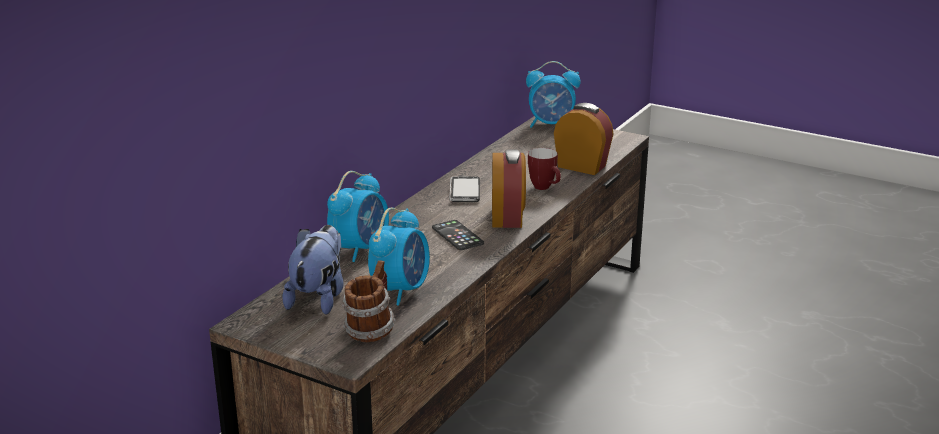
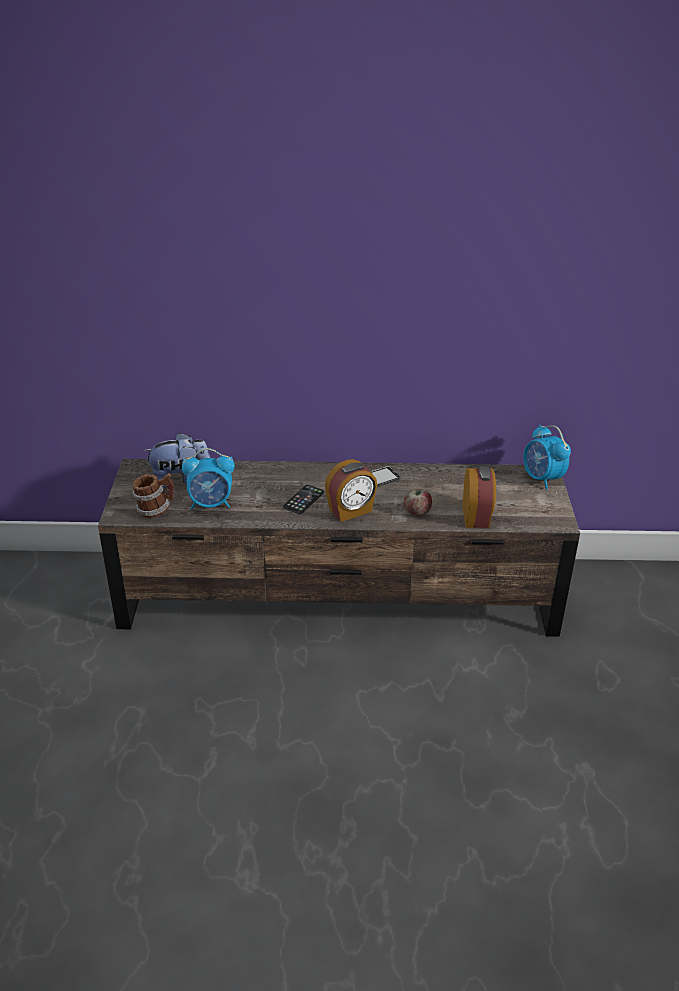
camera: 60 degrees right, 10 degrees up
alarm clock [327,171,389,262] -> none
mug [528,148,561,190] -> apple [404,489,432,516]

